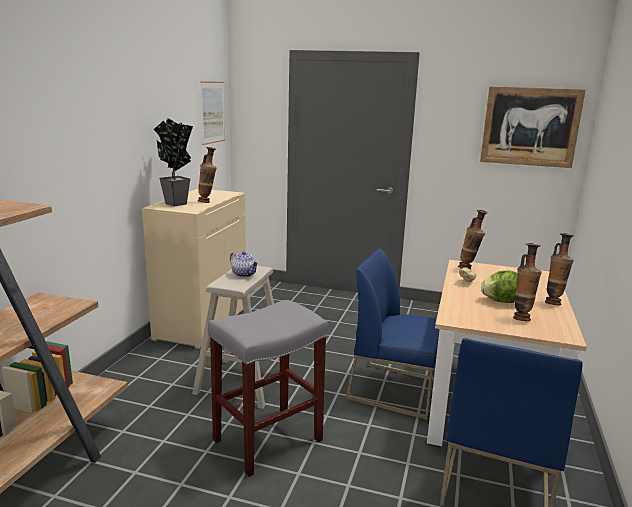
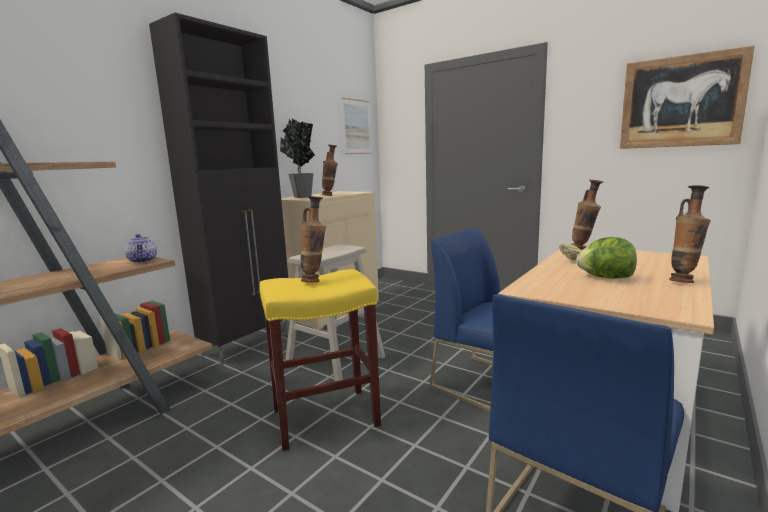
camera: 20 degrees right, 5 degrees down
grey stool [208,300,328,477] -> yellow stool [259,269,381,451]
teapot [230,251,259,277] -> teapot moved to [124,234,157,263]
vase [513,243,542,321] -> vase moved to [301,196,326,283]
none -> black cabinet [149,13,289,365]

